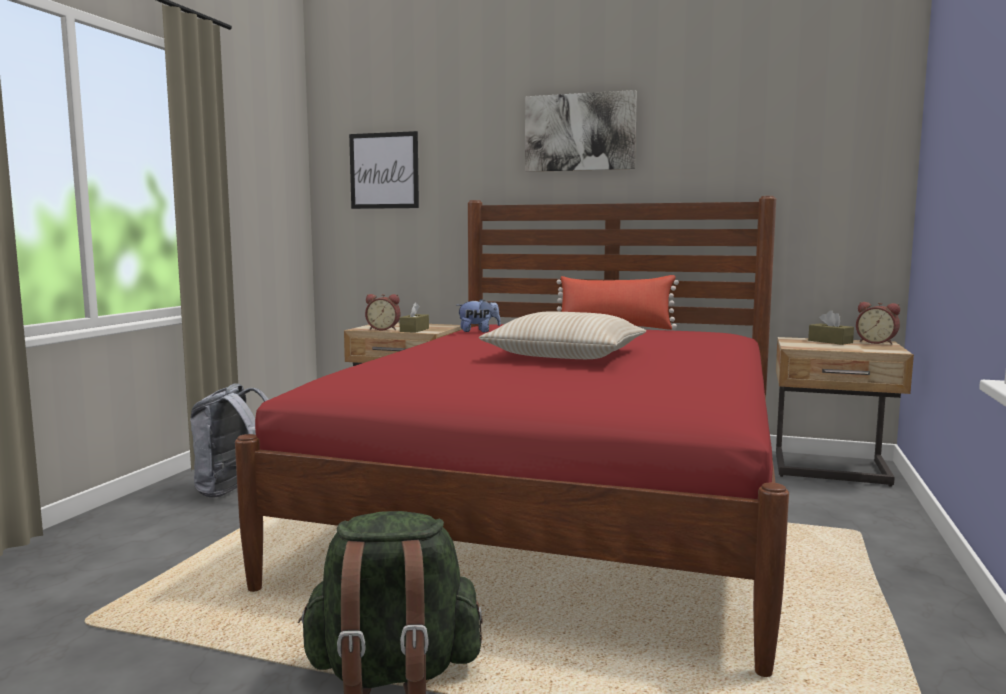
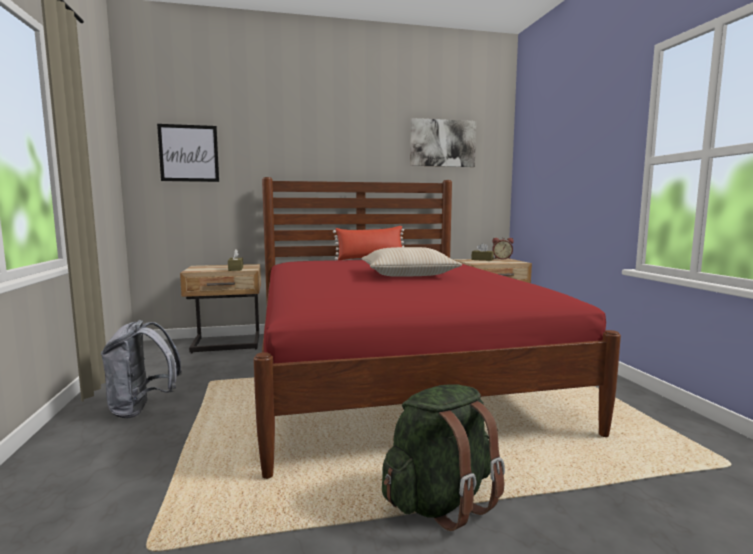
camera: 30 degrees left, 0 degrees up
alarm clock [365,294,401,330] -> none
plush toy [457,299,501,332] -> none
picture [525,90,637,172] -> picture moved to [410,118,476,167]

